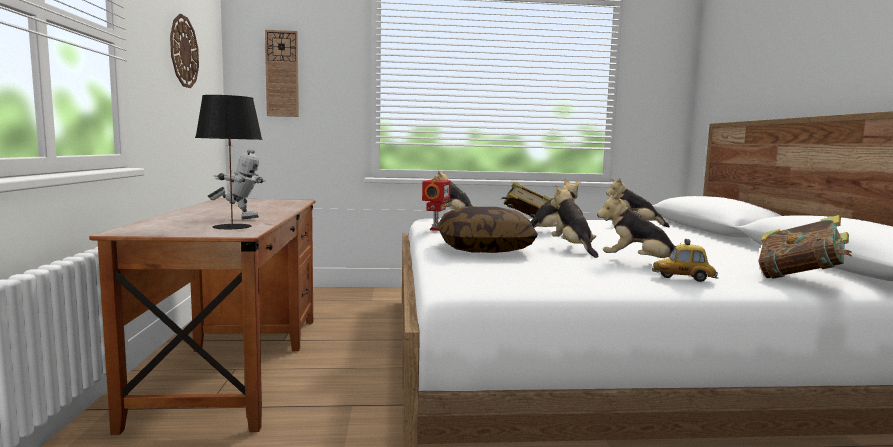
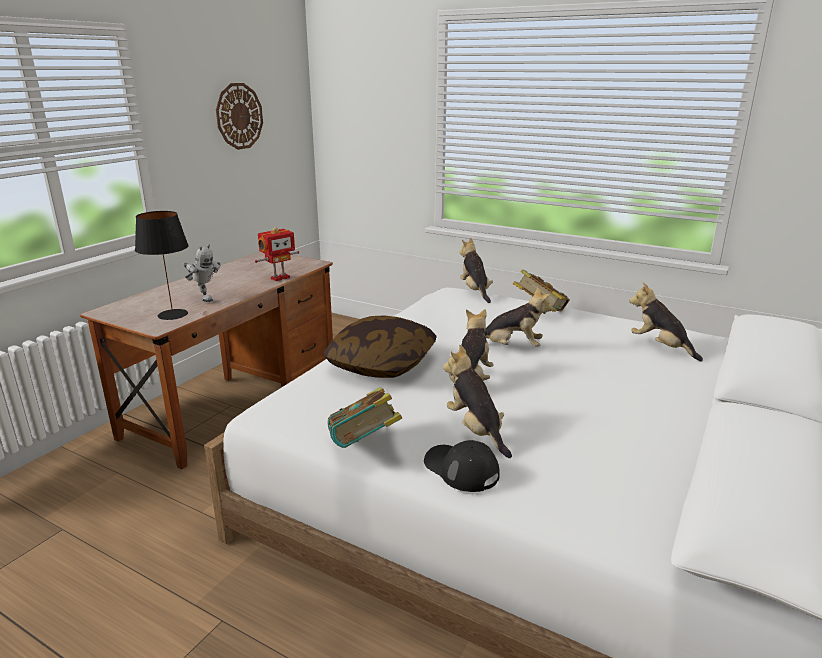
camera: 35 degrees right, 15 degrees up
wall clock [265,30,299,117] -> none
toy robot [422,175,451,231] -> toy robot moved to [255,227,299,281]
toy car [652,239,718,282] -> black cap [424,440,500,492]
book [758,215,852,279] -> book moved to [327,387,402,448]

